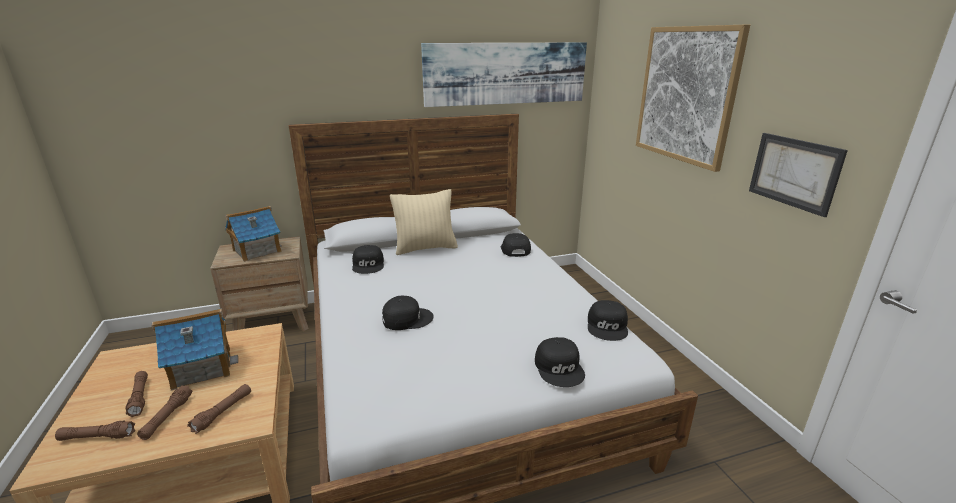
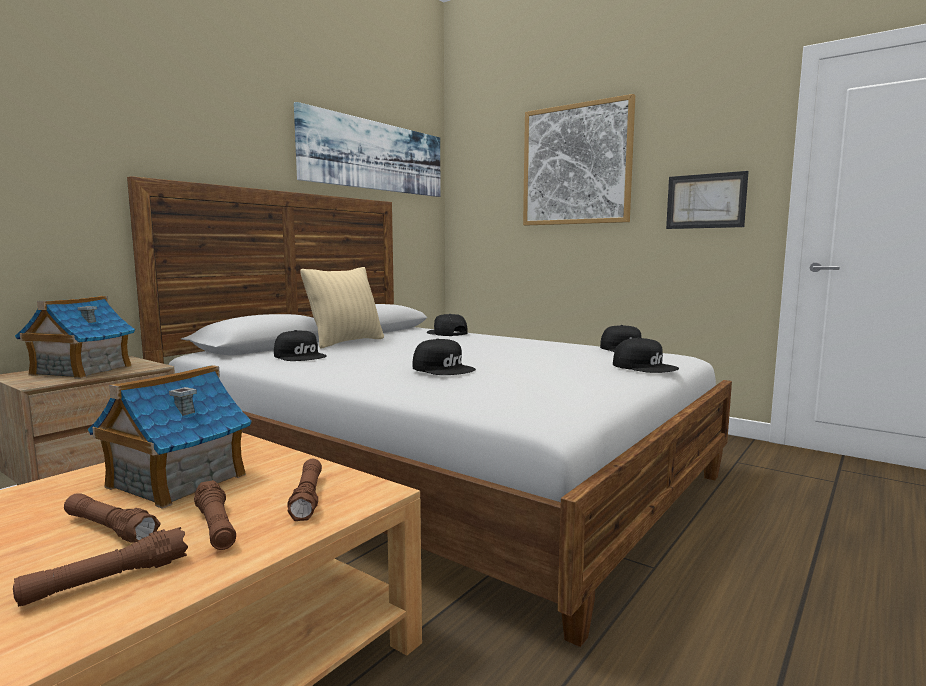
camera: 35 degrees left, 15 degrees down
black cap [382,296,434,330] -> black cap turned 90 degrees clockwise [413,339,476,375]

